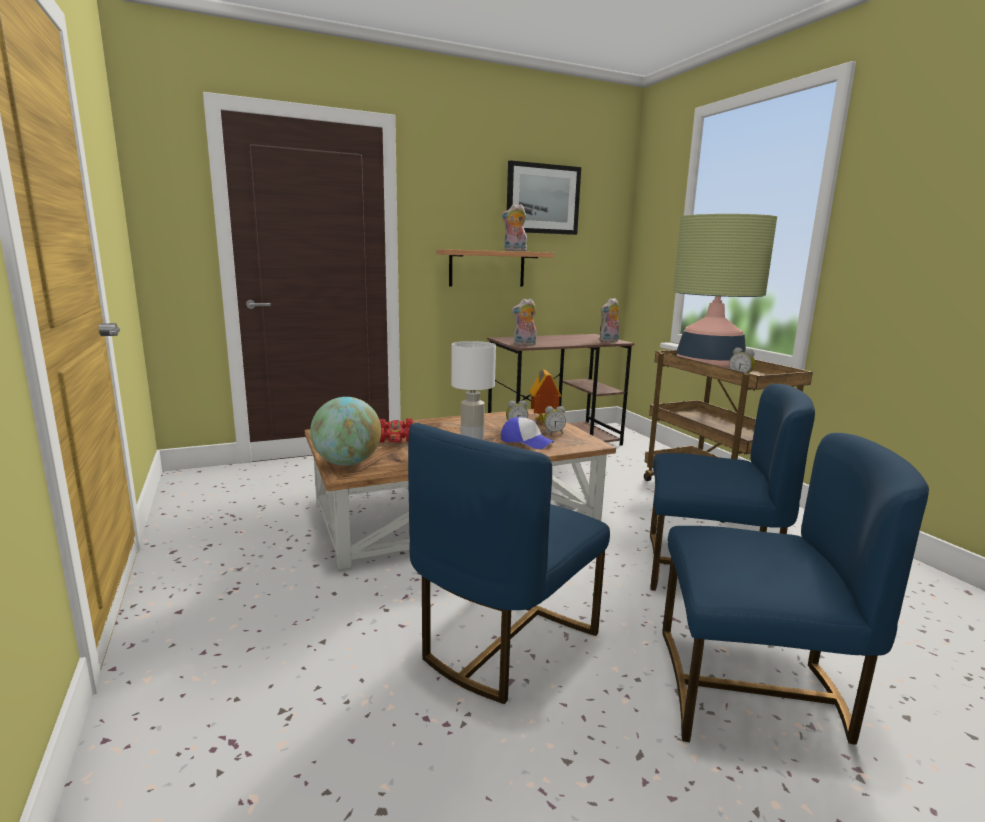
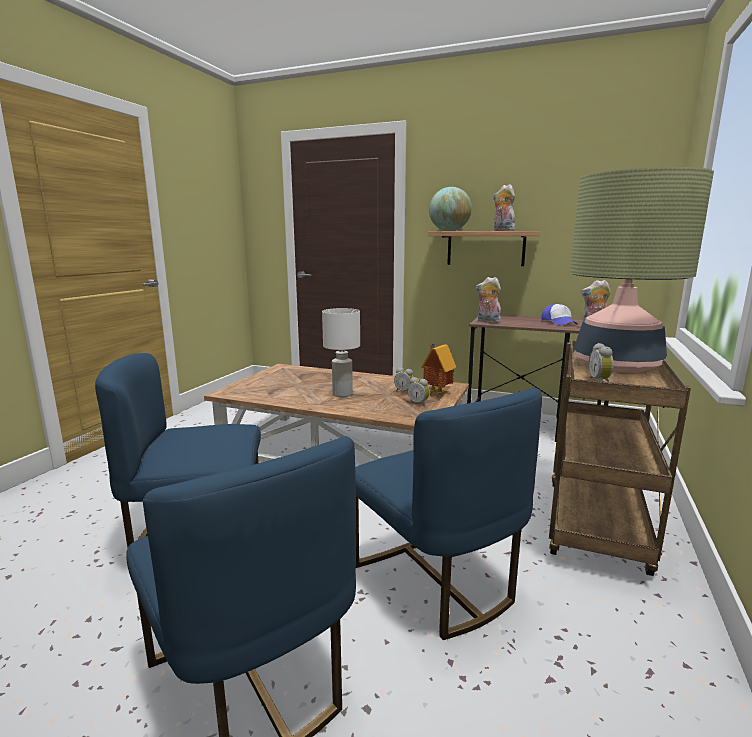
camera: 45 degrees right, 0 degrees up
globe [310,397,381,466] -> globe moved to [429,187,472,231]
red toy car [379,418,413,443] -> none
cap [501,417,554,449] -> cap moved to [541,304,578,326]
picture [507,160,581,235] -> none

